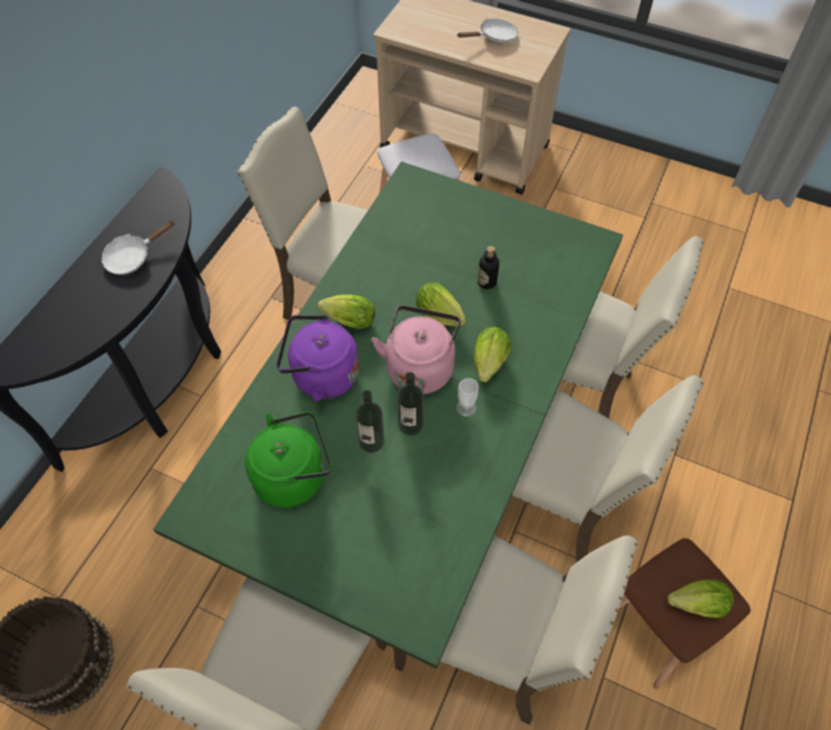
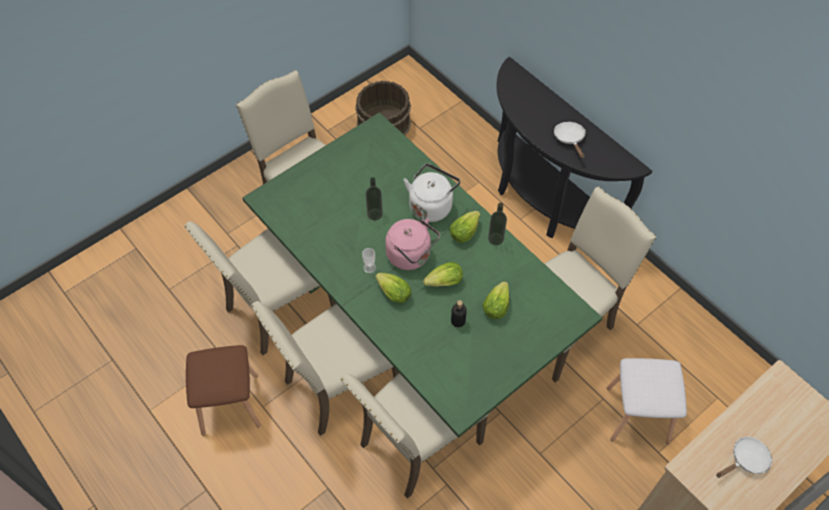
camera: 115 degrees right, 0 degrees up
green kettle [245,411,331,508] -> none
purple kettle [277,315,359,401] -> white kettle [404,164,460,222]
bottle [397,372,424,435] -> bottle moved to [488,203,507,245]
white frying pan [458,18,518,43] -> white frying pan turned 120 degrees counterclockwise [716,437,772,478]
lettuce [667,579,734,618] -> lettuce moved to [482,281,509,319]

